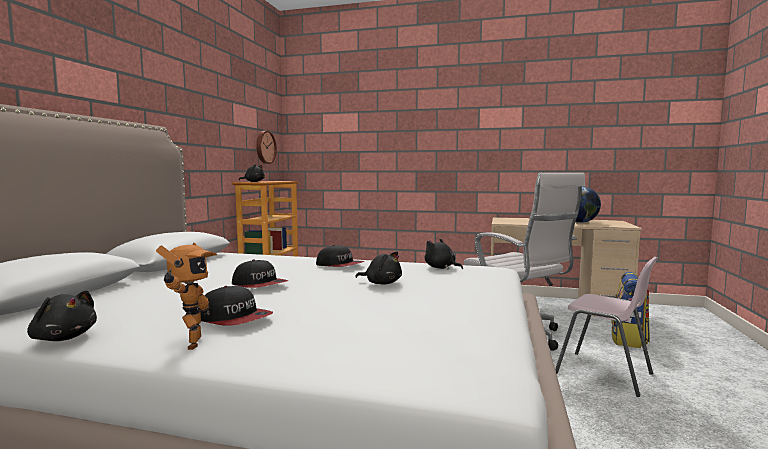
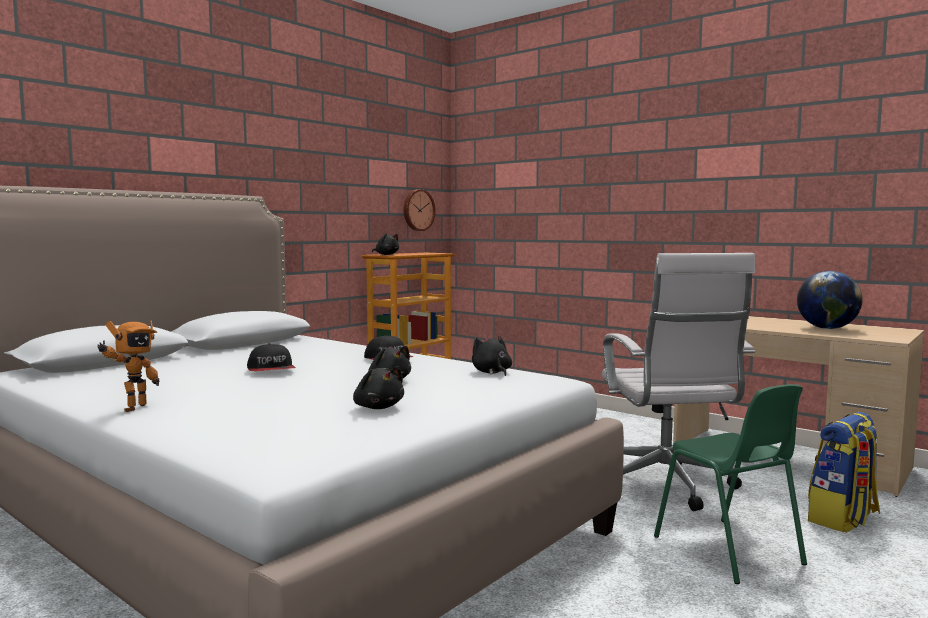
camera: 25 degrees right, 0 degrees up
black plush toy [27,290,97,341] -> black plush toy moved to [353,366,404,409]
cap [198,286,273,326] -> none
pink chair [555,257,658,397] -> green chair [654,384,807,584]

